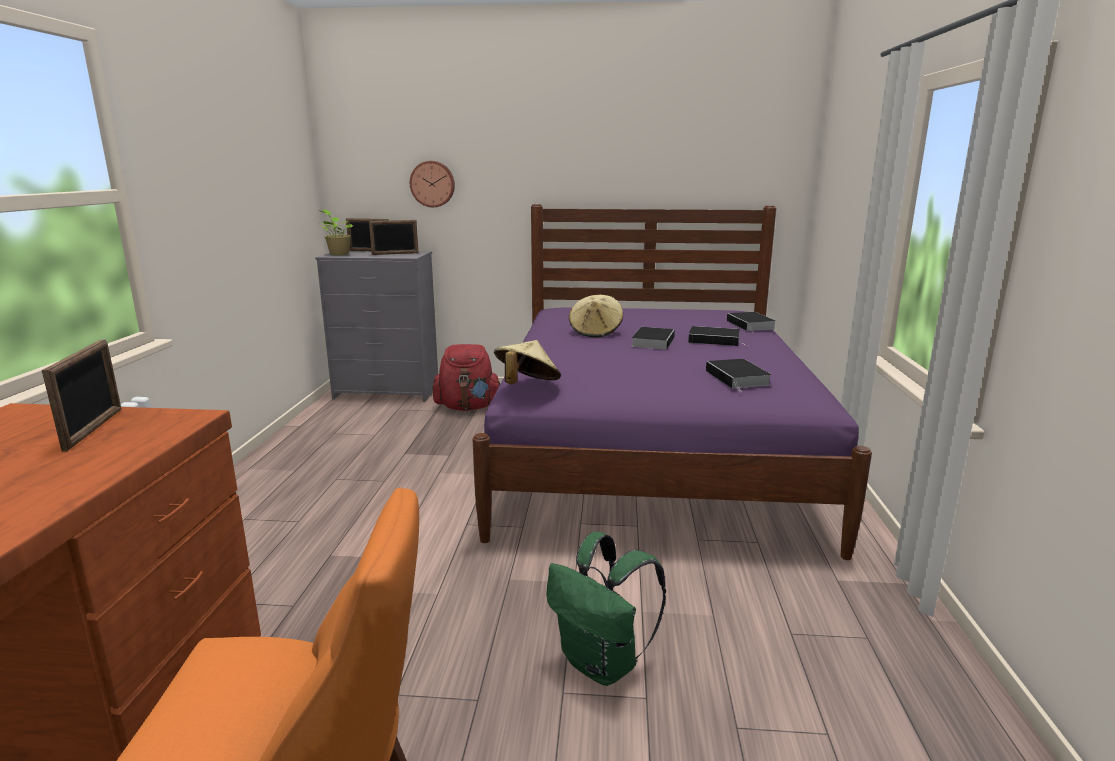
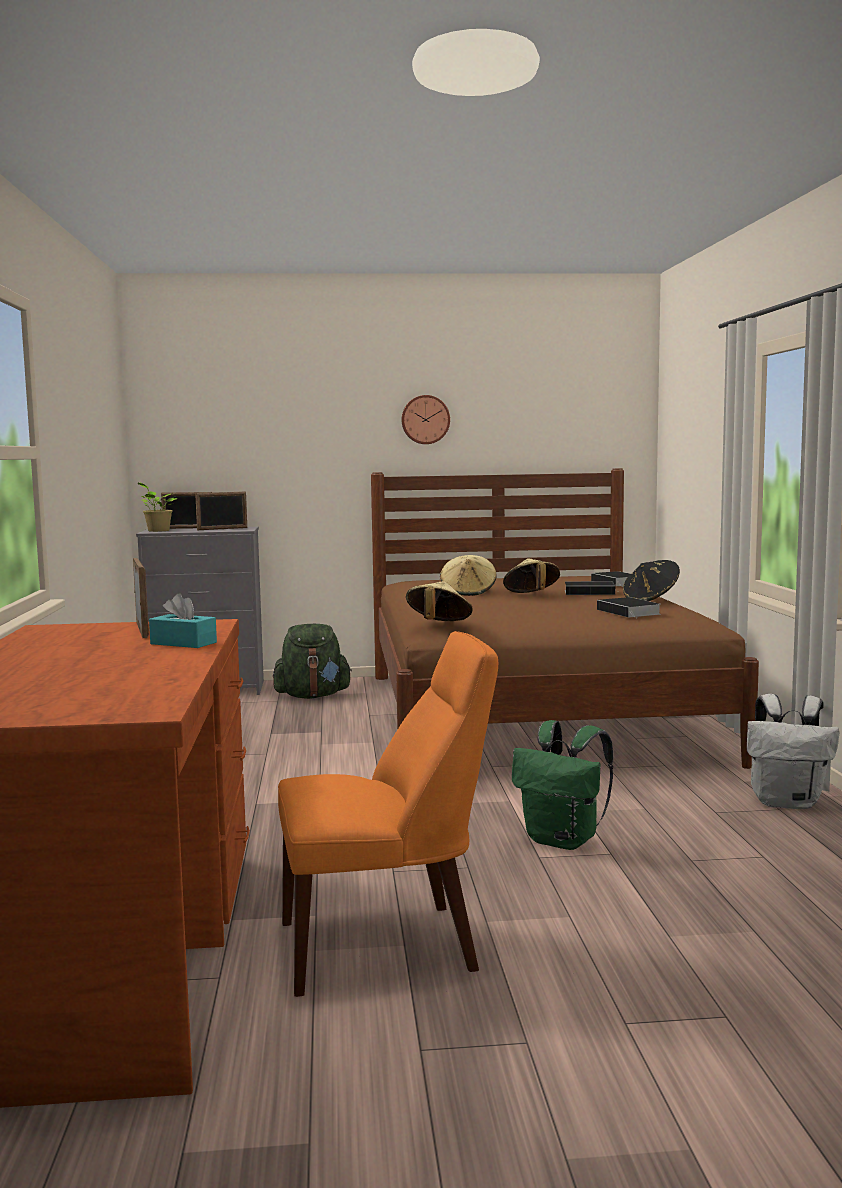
camera: 10 degrees left, 10 degrees down
wall clock [410,161,455,207] -> wall clock moved to [401,395,450,444]
red backpack [432,344,500,411] -> green backpack [273,624,352,699]
purple bed [472,204,872,560] -> brown bed [371,468,759,769]
book [631,327,675,350] -> beige hat [503,558,560,593]
none -> turquoise tissue box [149,593,217,648]
none -> black hat [623,560,680,601]
none -> white backpack [747,694,839,809]

